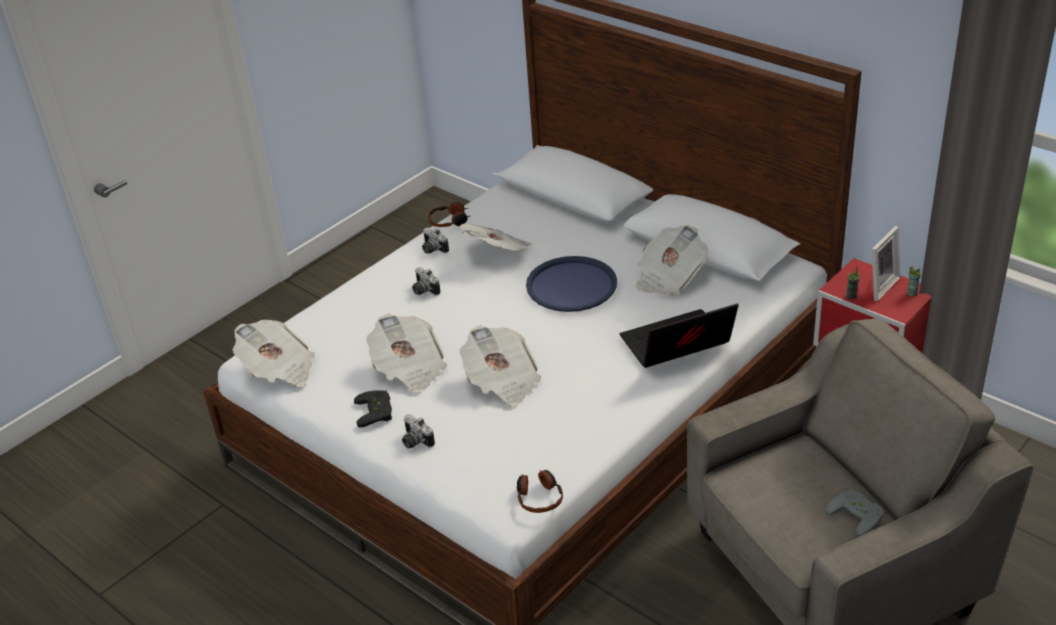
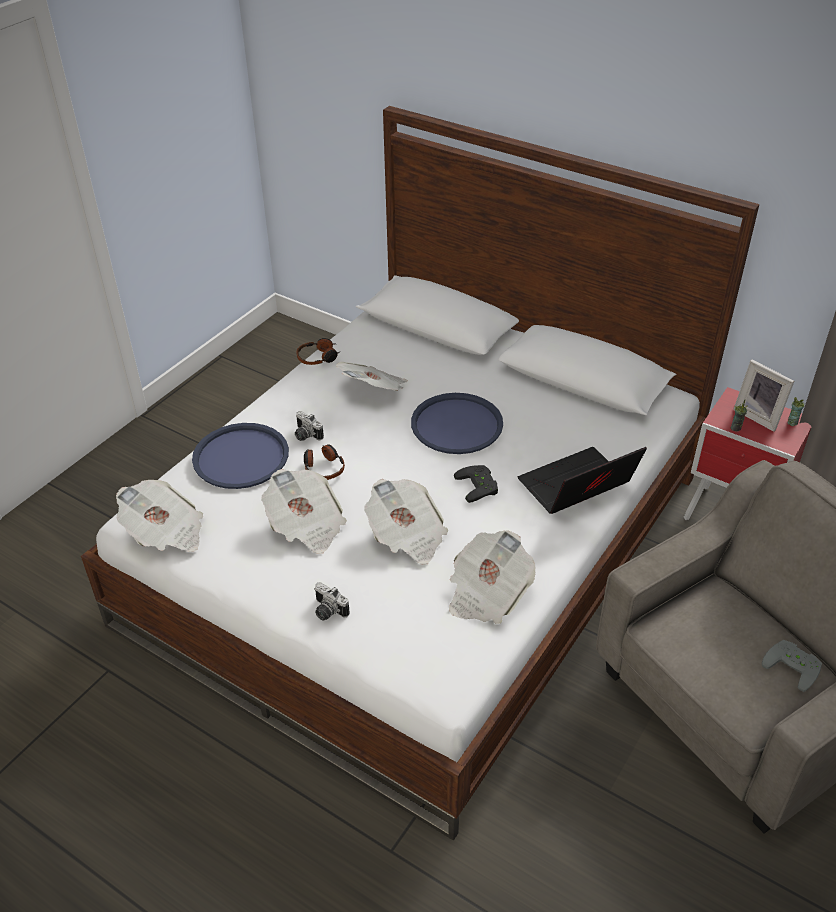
camera: 10 degrees left, 5 degrees up
black game controller [354,390,392,428] -> black game controller moved to [454,465,498,503]
camera [422,228,449,254] -> none
headphones [517,470,563,513] -> headphones moved to [304,444,345,480]
newspaper [636,225,708,295] -> newspaper moved to [449,530,536,624]
picture frame [870,226,900,301] -> picture frame turned 105 degrees clockwise [733,360,794,432]
none -> blue tray [192,423,289,489]

